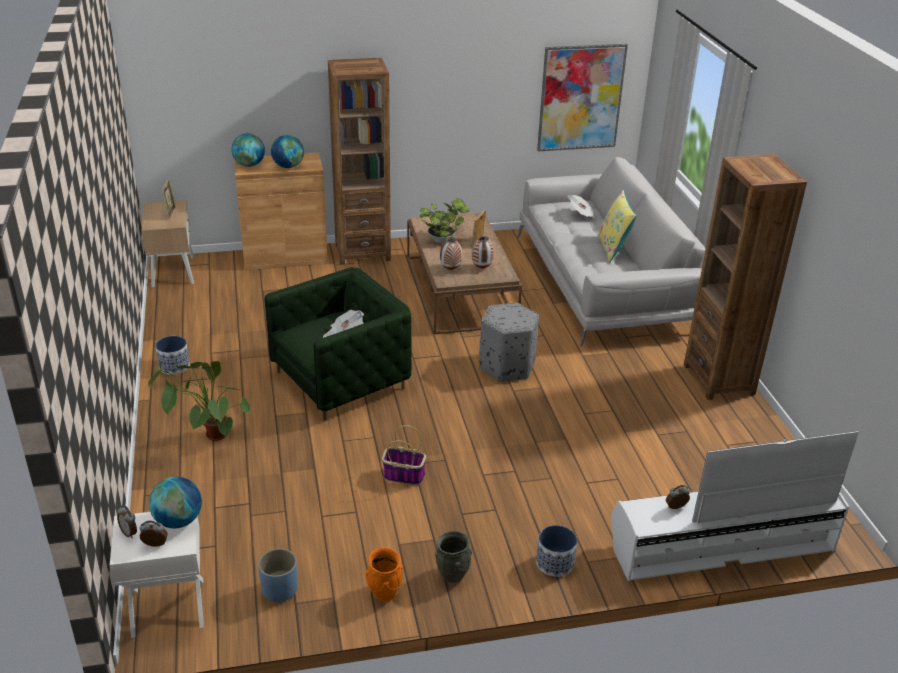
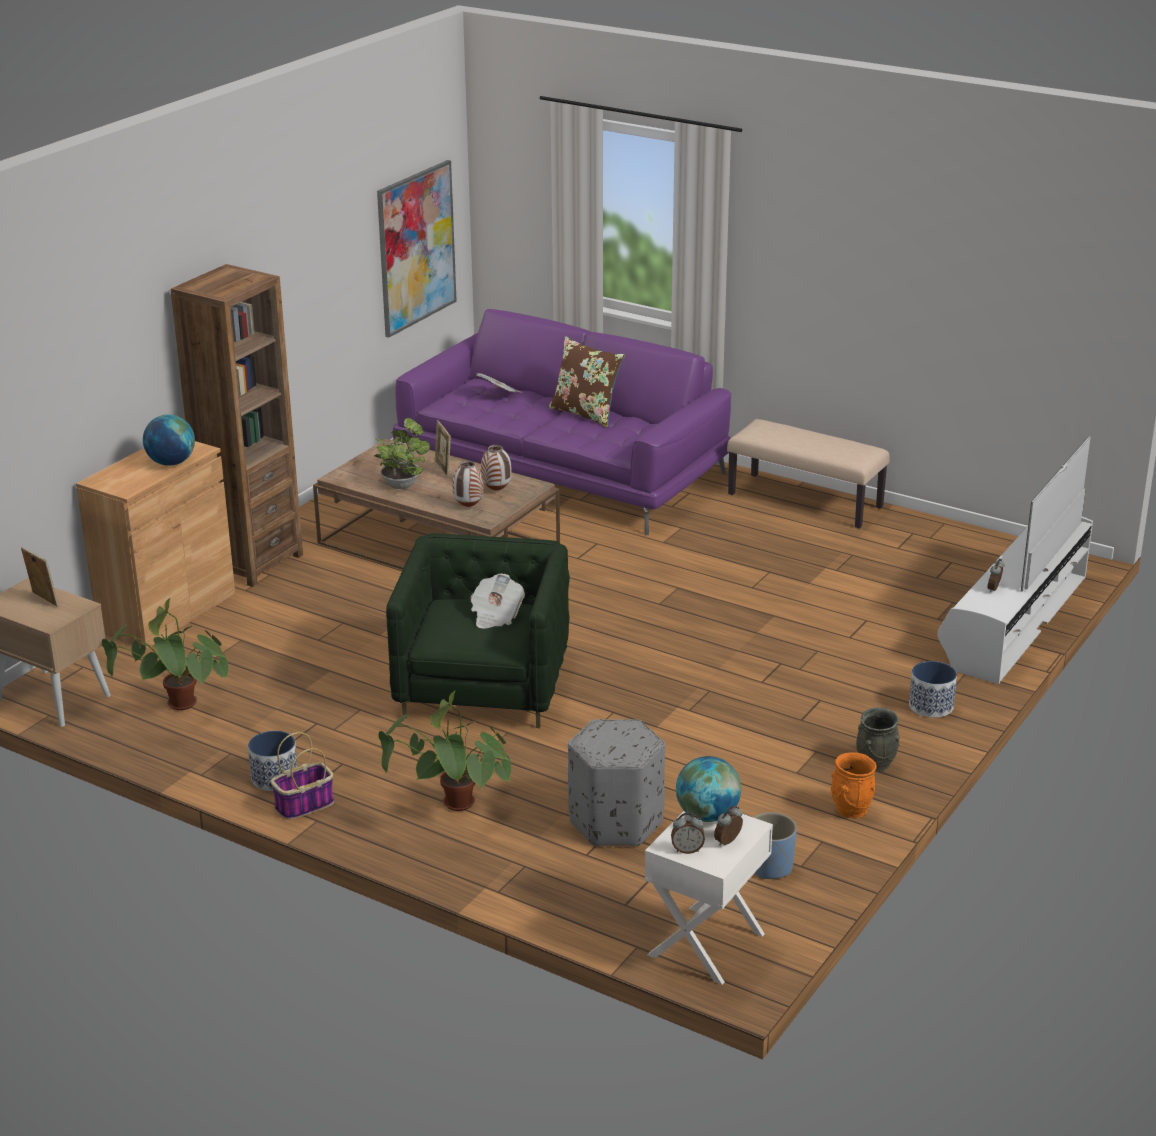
camera: 45 degrees left, 5 degrees down
globe [232,134,265,167] -> none
basket [382,425,426,485] -> basket moved to [271,732,334,820]
grey ottoman [479,303,539,382] -> grey ottoman moved to [568,719,665,846]
grey sofa [517,157,706,347] -> purple sofa [393,309,731,535]
yellow pillow [598,190,637,263] -> brown pillow [549,336,625,428]
brown bookcase [684,154,807,400] -> beige bench [727,419,890,528]
none -> potted plant [102,598,229,710]

